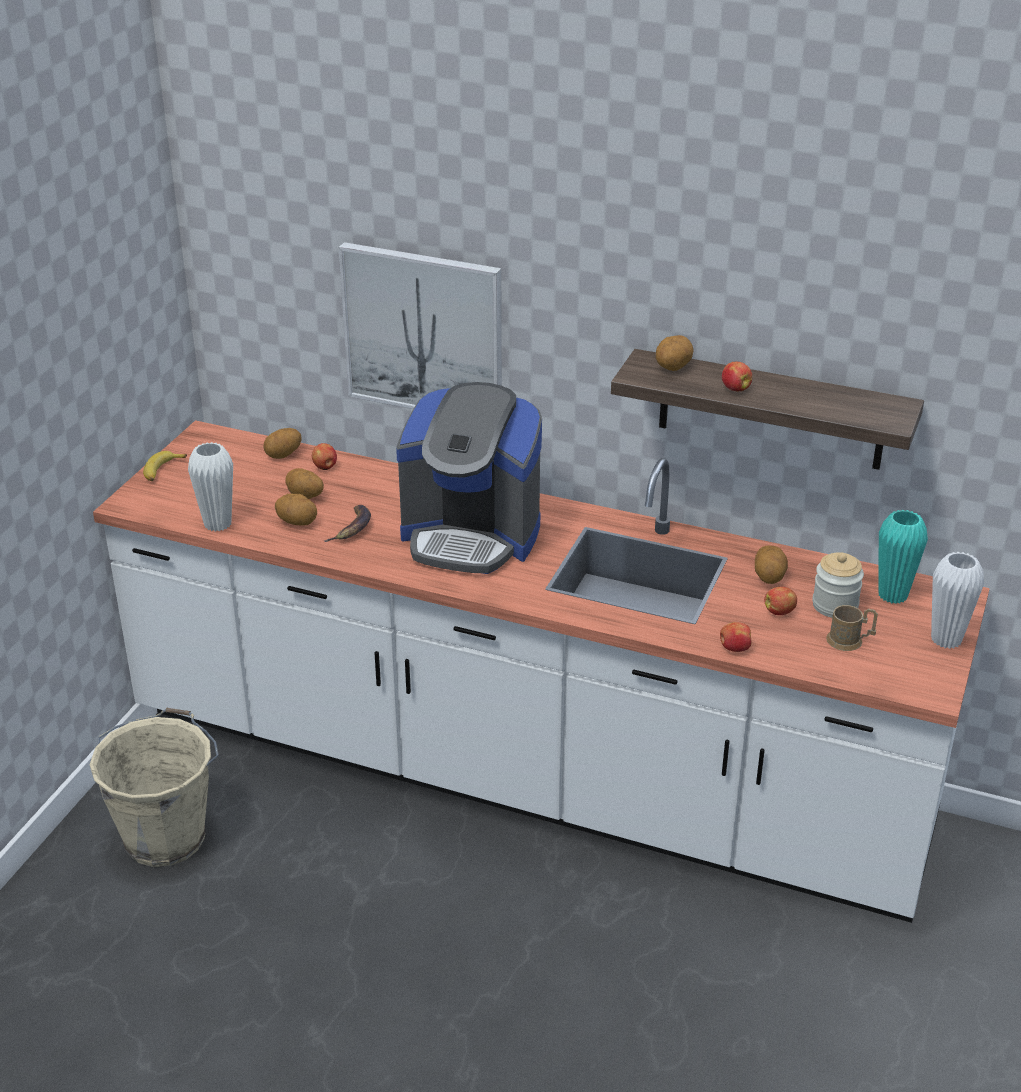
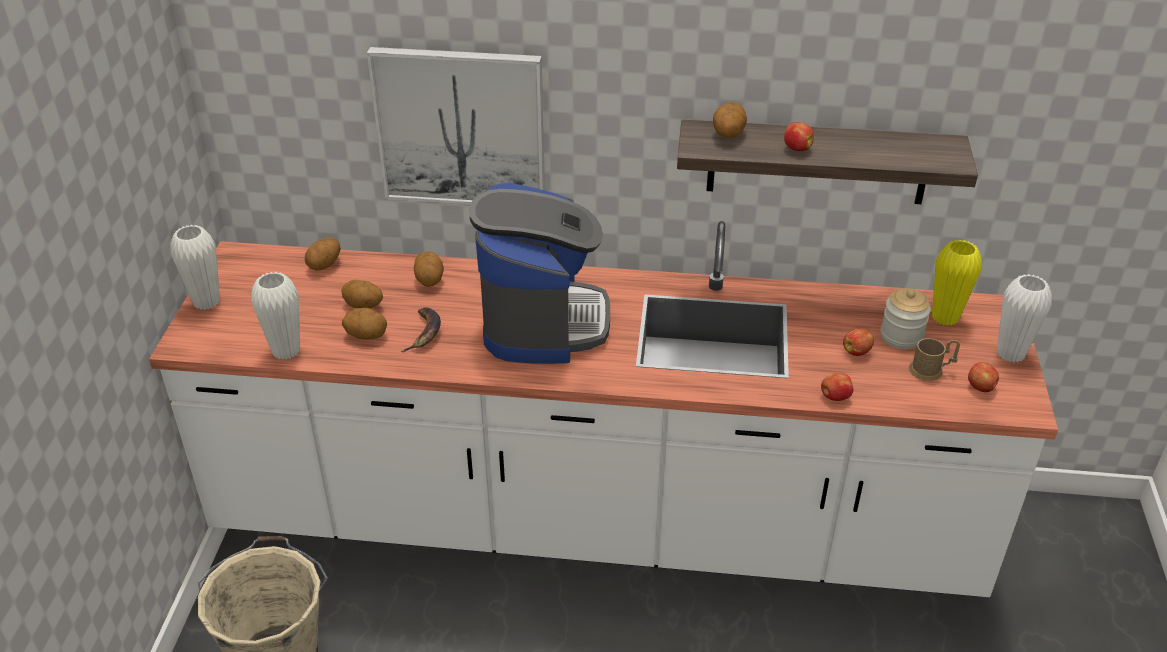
camera: 15 degrees left, 5 degrees up
banana [143,451,187,481] -> white vase [170,225,220,310]
apple [312,443,337,470] -> apple moved to [968,362,999,392]
coffee machine [396,382,542,574] -> coffee machine turned 90 degrees counterclockwise [469,183,610,364]
potato [755,546,788,584] -> potato moved to [414,252,444,287]
turquoise vase [879,510,928,604] -> yellow vase [932,240,982,326]

